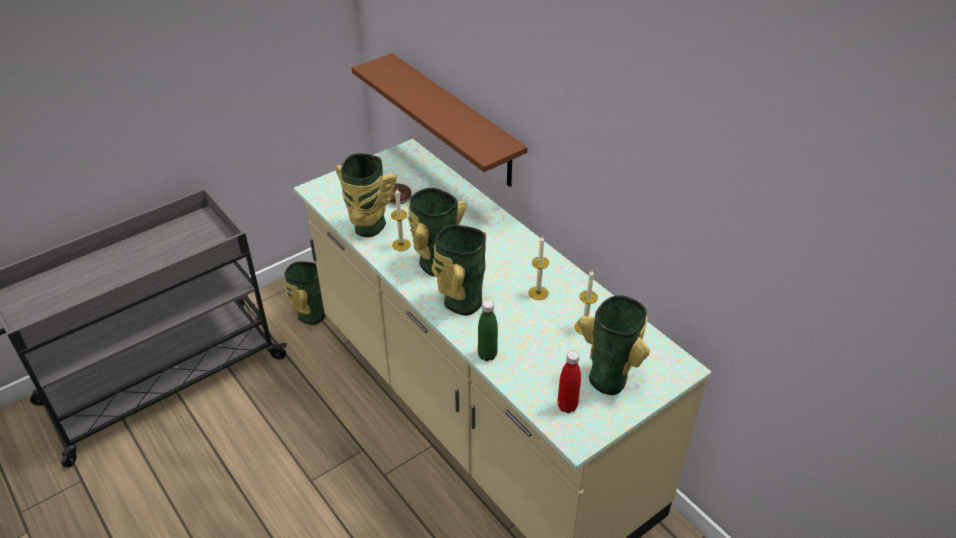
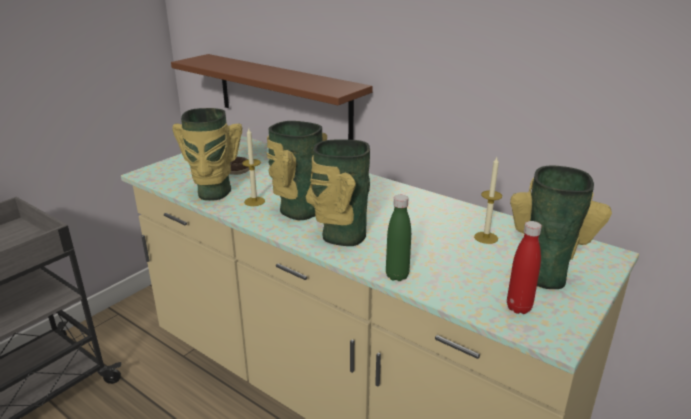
camera: 15 degrees left, 15 degrees down
vase [284,261,326,325] -> none
candle [529,236,549,300] -> none

